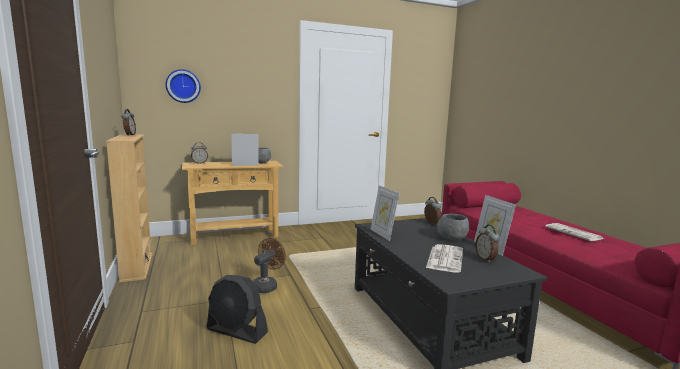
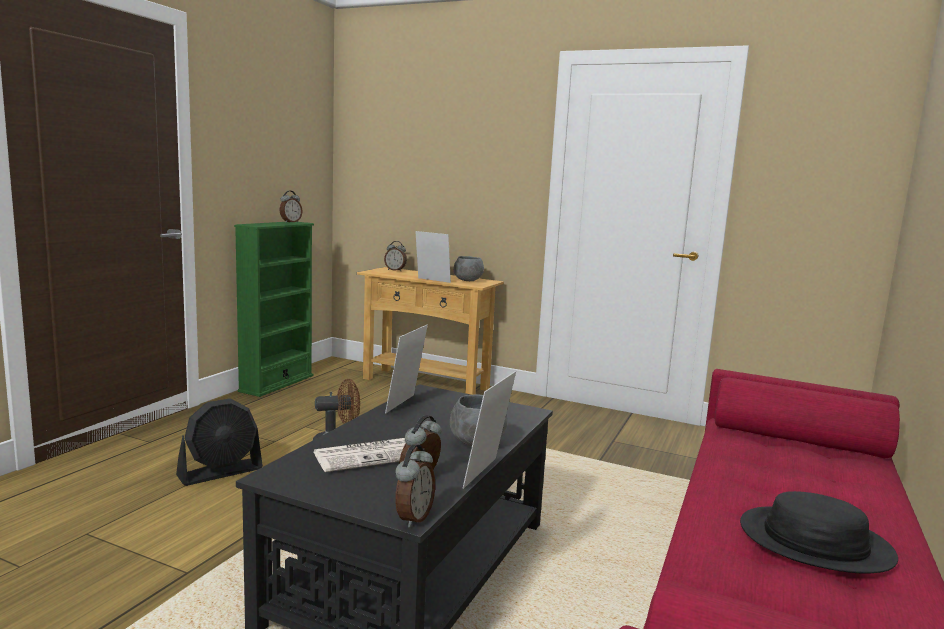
camera: 45 degrees right, 0 degrees up
beige bookcase [106,134,153,283] -> green bookcase [234,222,314,397]
wall clock [166,69,201,103] -> none
black fan [206,275,268,344] -> black fan turned 105 degrees counterclockwise [176,399,263,486]
alarm clock [424,197,442,225] -> alarm clock moved to [395,444,435,527]
newspaper [545,223,604,241] -> black hat [740,491,898,574]

